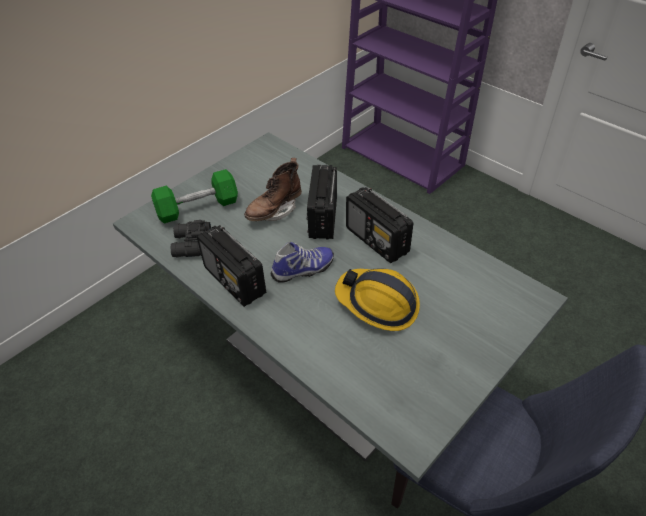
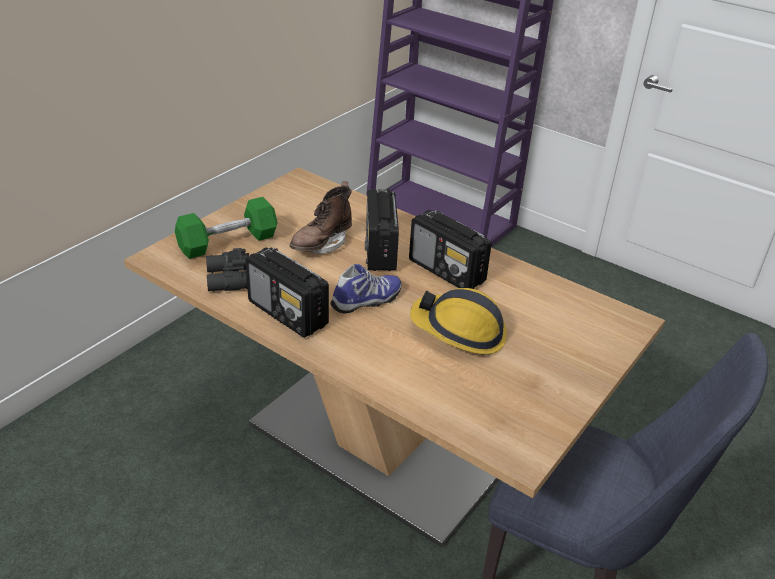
camera: 10 degrees left, 10 degrees down
grey dining table [113,132,568,483] -> brown dining table [124,167,665,547]

